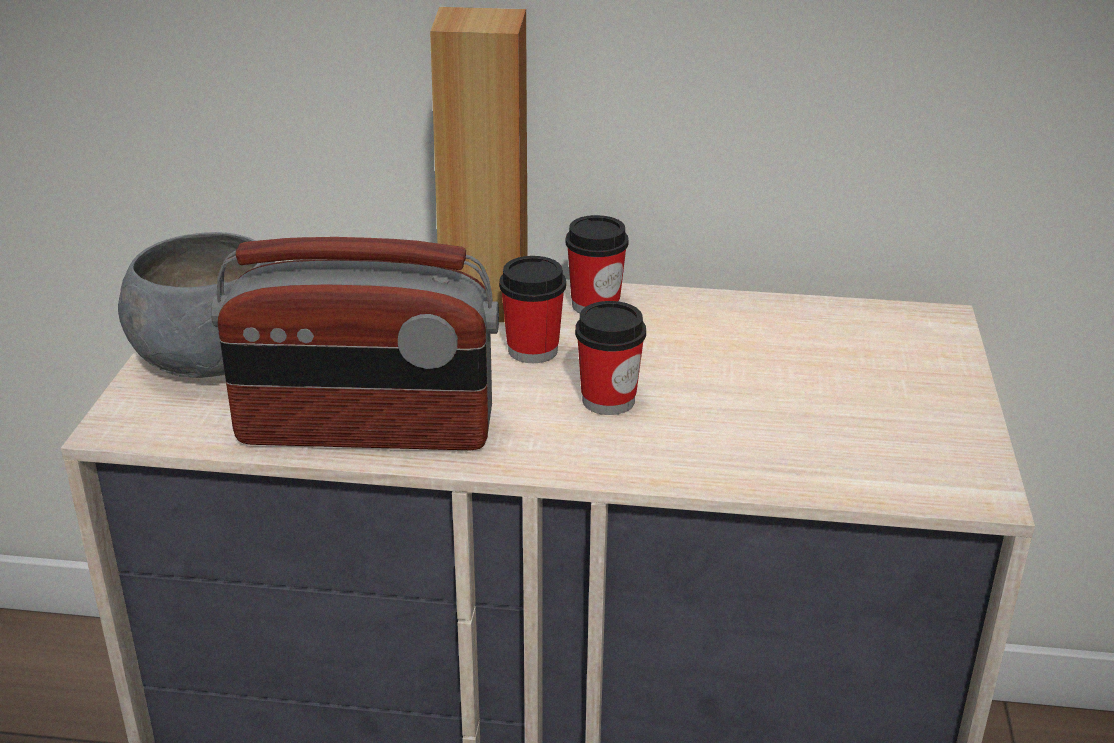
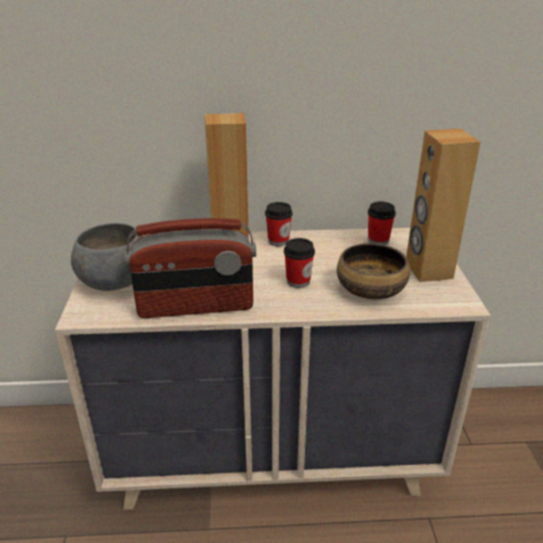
camera: 10 degrees left, 0 degrees up
cup [499,256,566,363] -> cup moved to [368,201,396,245]
none -> bowl [337,243,410,299]
none -> brown speaker [406,129,481,282]

